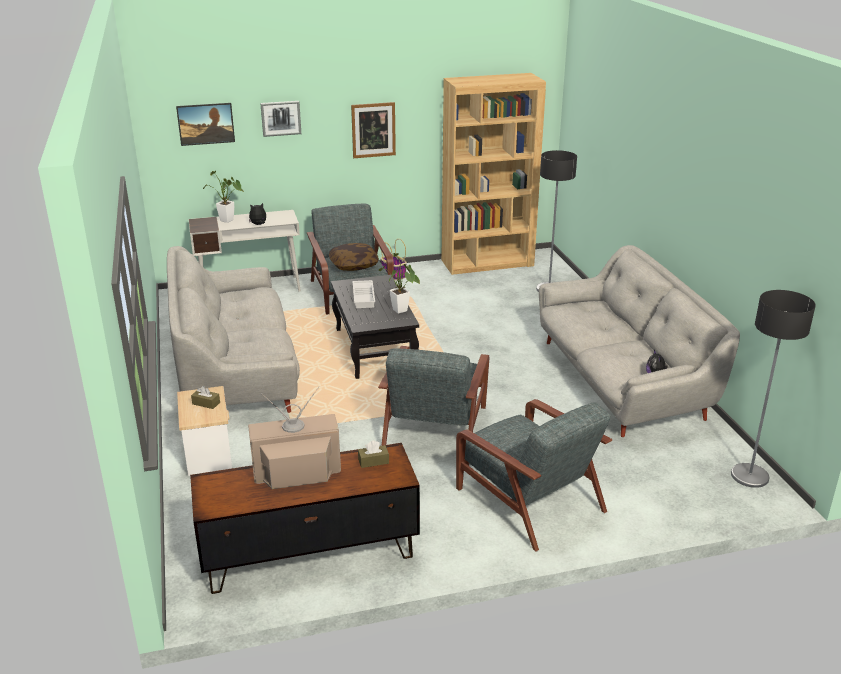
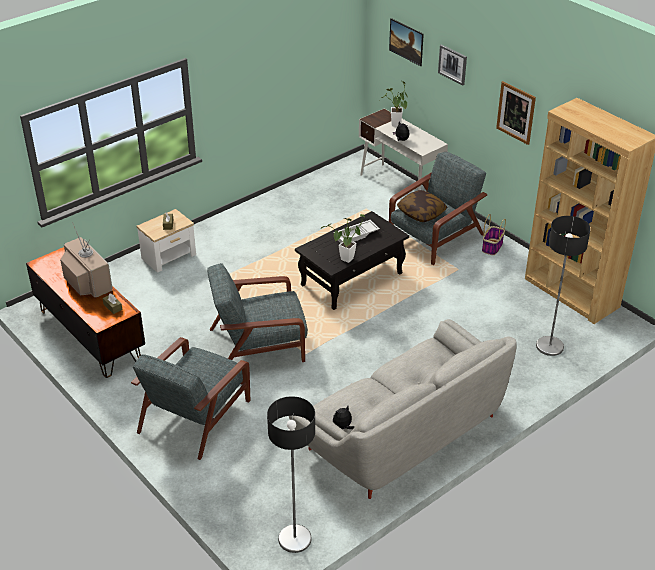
camera: 65 degrees right, 10 degrees up
grey sofa [167,246,300,413] -> none

